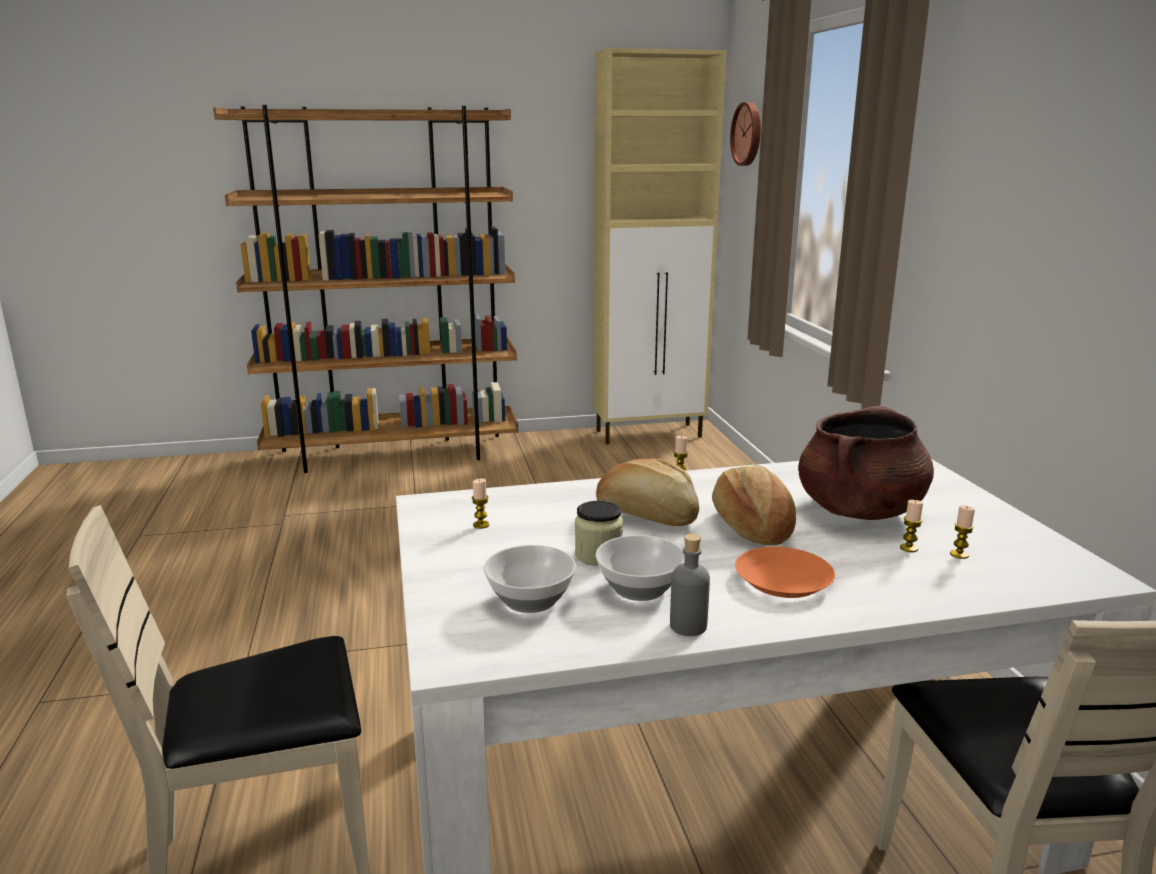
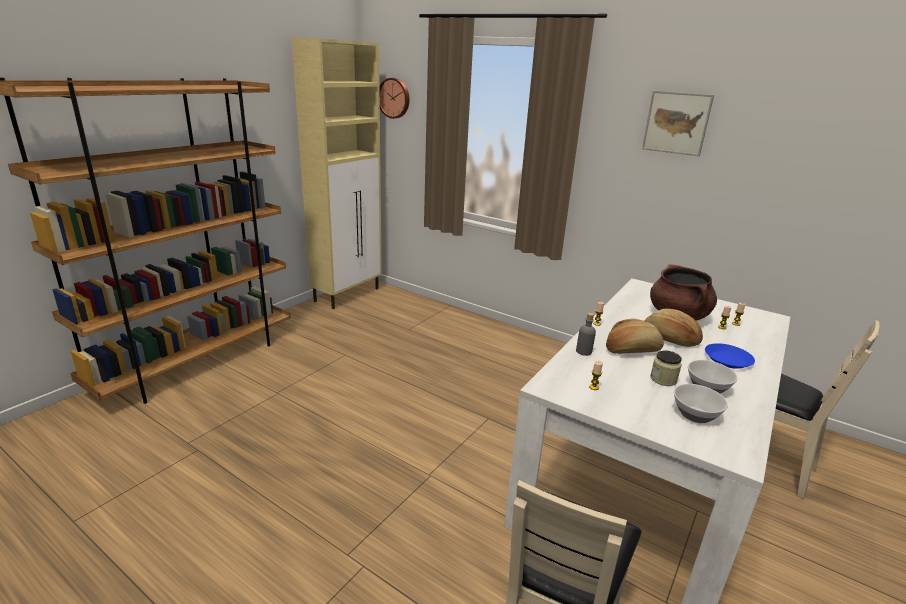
camera: 45 degrees left, 5 degrees up
grey bottle [670,533,710,636] -> grey bottle moved to [576,312,596,356]
orange plate [735,547,835,598] -> blue plate [705,343,755,369]
none -> picture [642,91,714,156]

